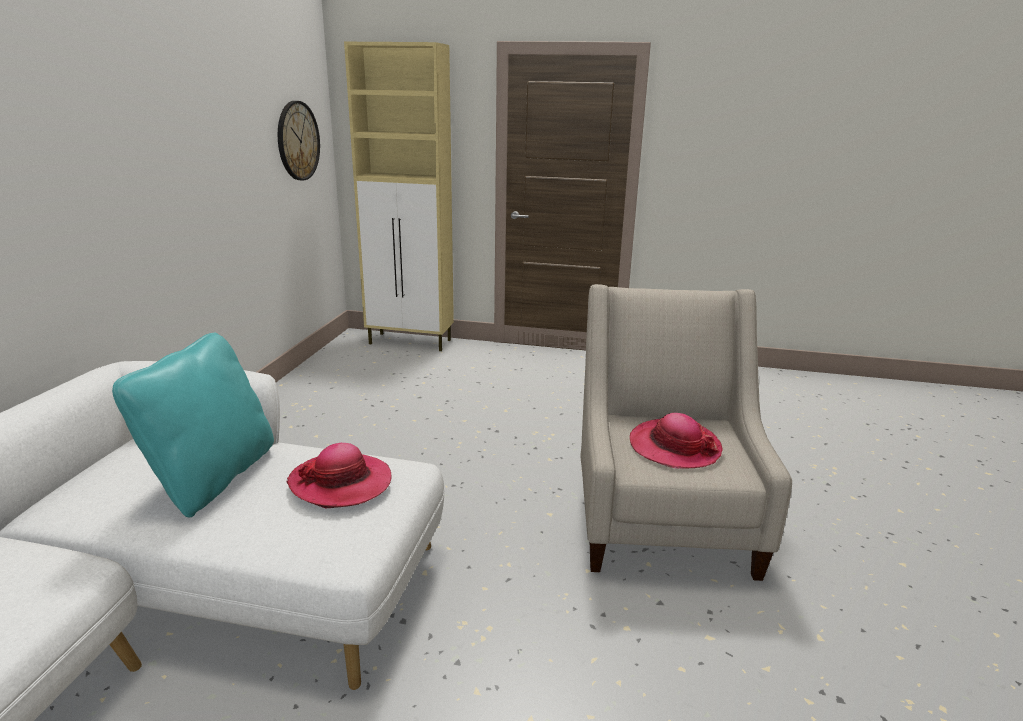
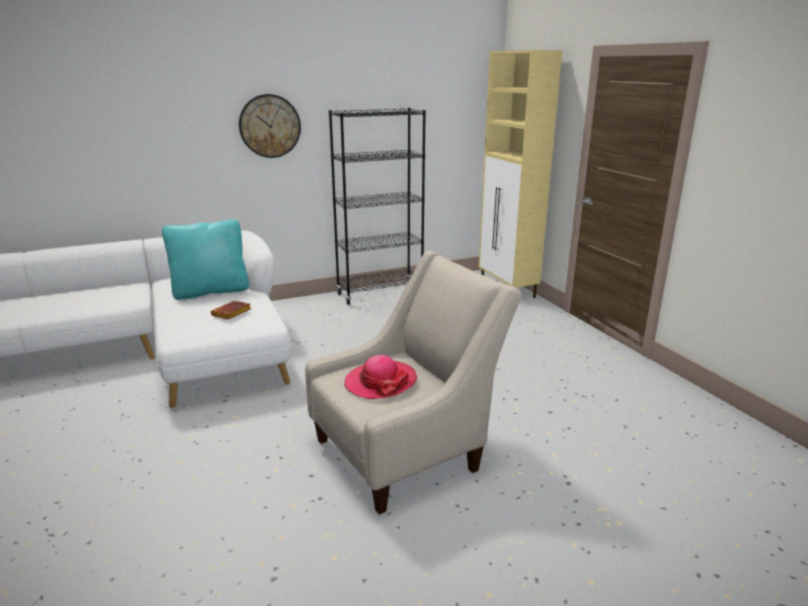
camera: 55 degrees right, 0 degrees up
wall clock [278,101,320,180] -> wall clock moved to [239,94,301,158]
hat [287,443,391,508] -> brown book [211,301,252,319]
none -> black bookcase [329,108,426,305]

